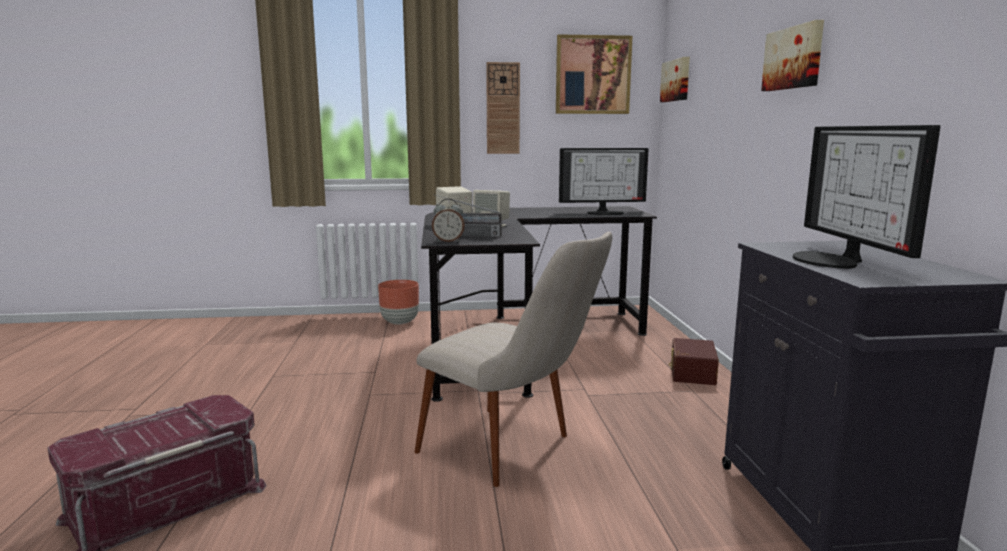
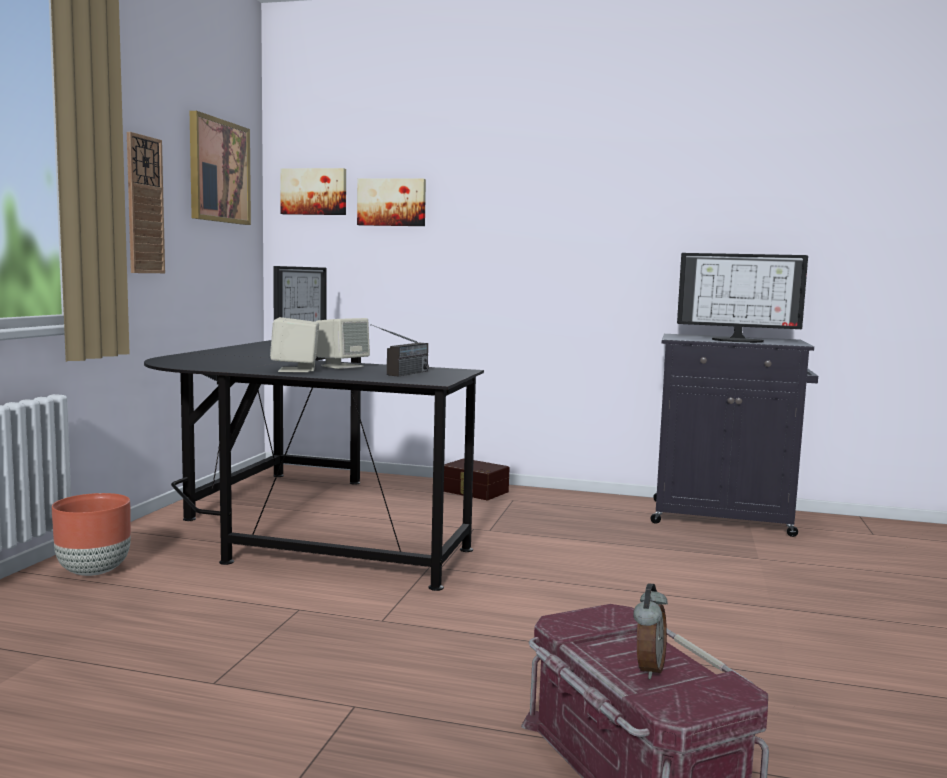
camera: 70 degrees left, 5 degrees down
beige chair [414,232,612,487] -> none
alarm clock [432,199,465,242] -> alarm clock moved to [633,584,668,679]
picture [761,20,824,91] -> picture moved to [357,179,426,226]

